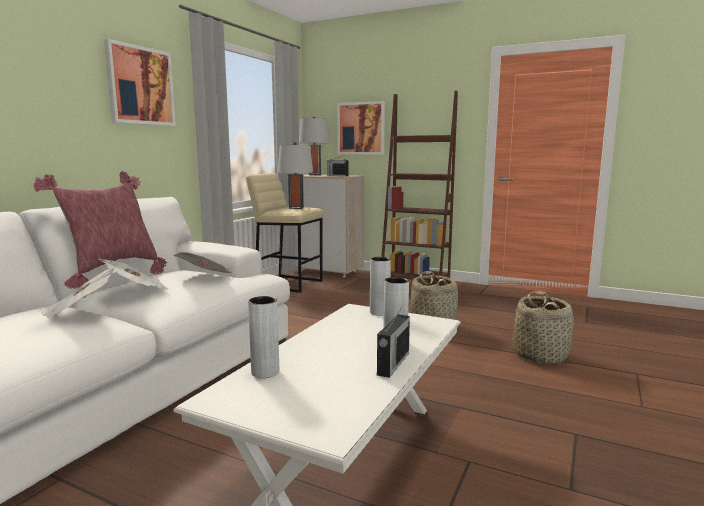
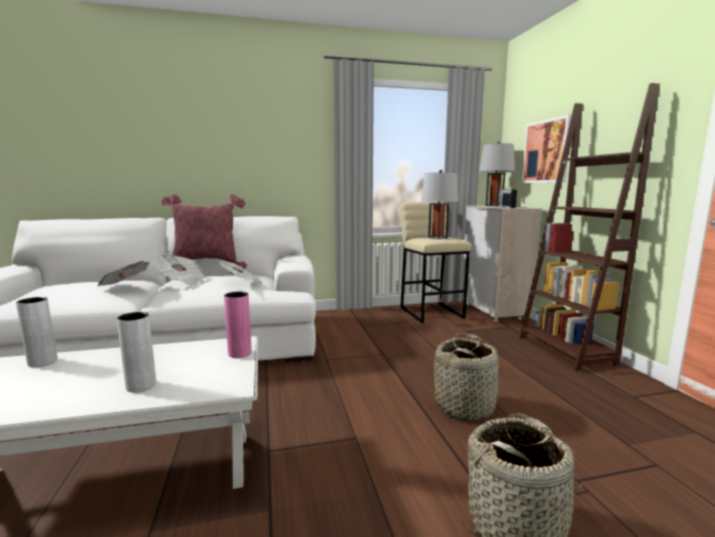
camera: 50 degrees right, 0 degrees up
picture [104,39,176,126] -> none
grey vase [370,257,391,316] -> pink vase [224,291,252,358]
radio [377,307,410,378] -> none

